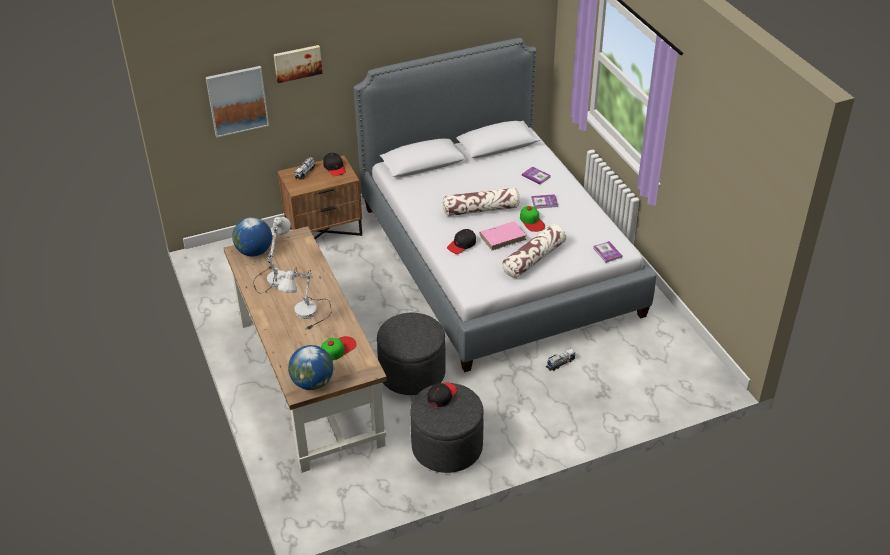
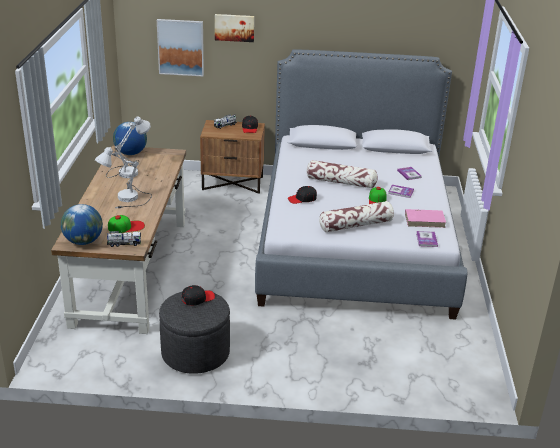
camera: 25 degrees right, 10 degrees down
grey ottoman [377,313,446,395] -> none
pink book [479,221,526,250] -> pink book moved to [405,209,446,228]
toy truck [546,348,576,371] -> toy truck moved to [107,231,141,247]

